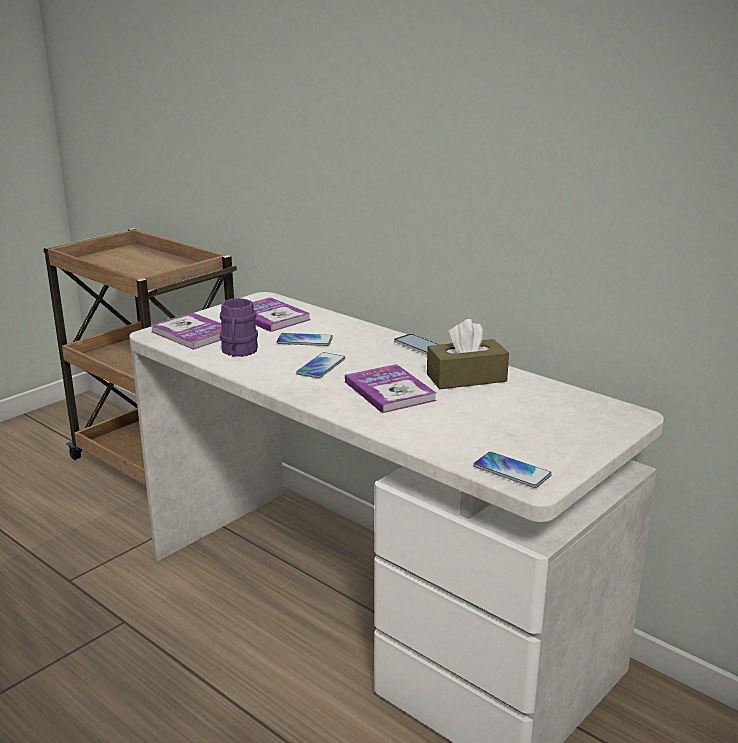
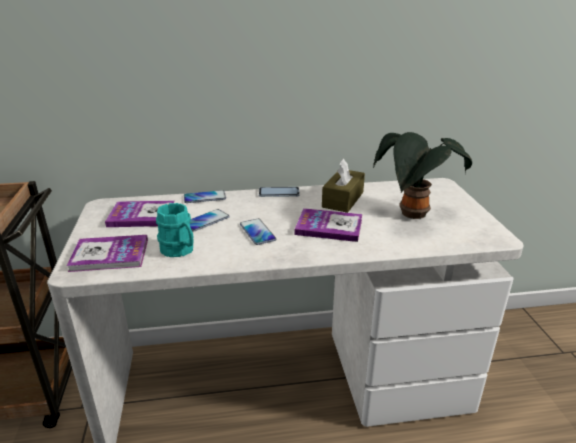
camera: 50 degrees left, 5 degrees up
purple mug [220,298,258,357] -> turquoise mug [156,203,194,257]
phone [473,452,552,488] -> phone moved to [184,190,226,203]
none -> potted plant [373,132,472,219]

